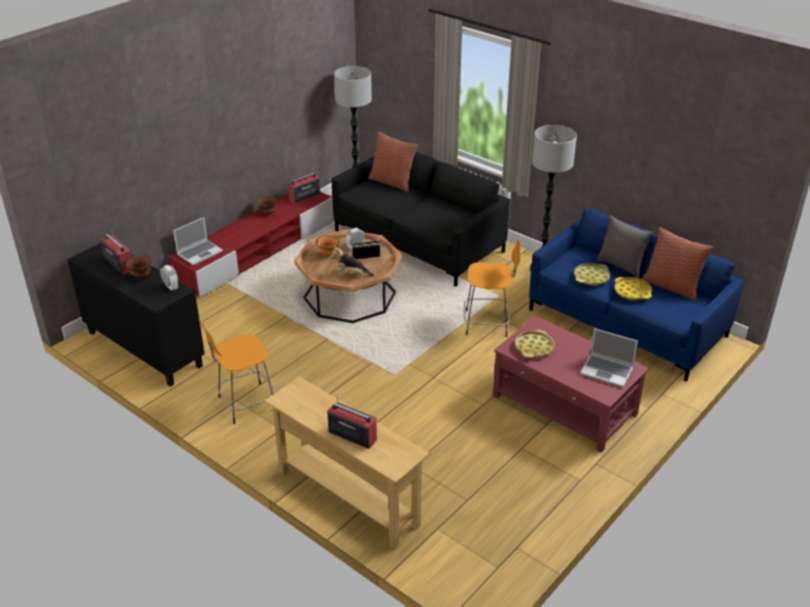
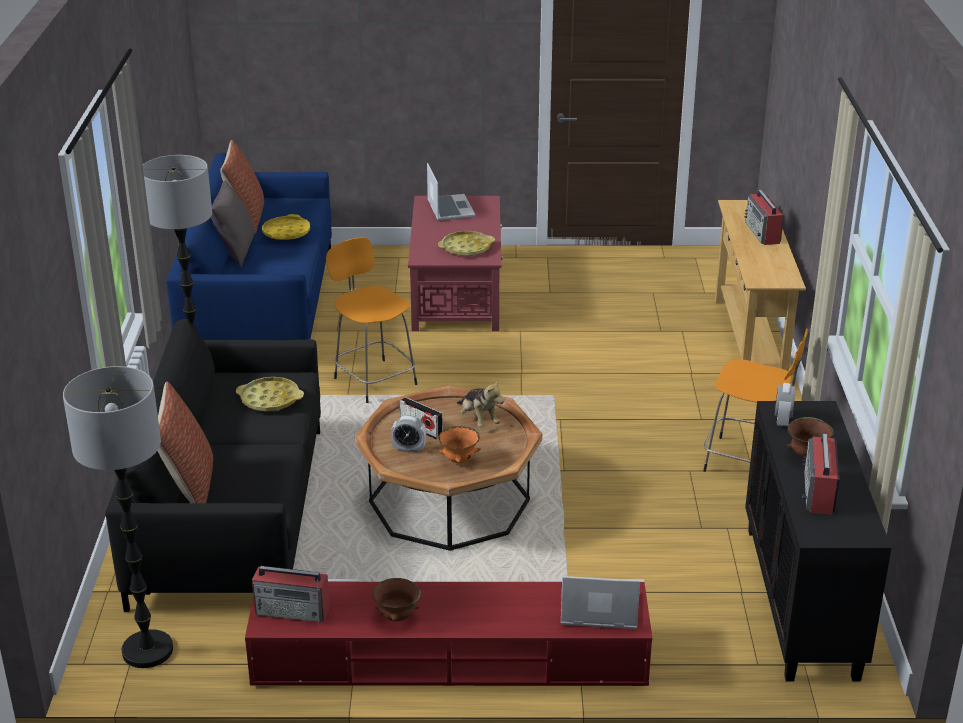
camera: 130 degrees left, 5 degrees down
yellow tray [574,263,610,286] -> yellow tray moved to [236,377,304,411]

